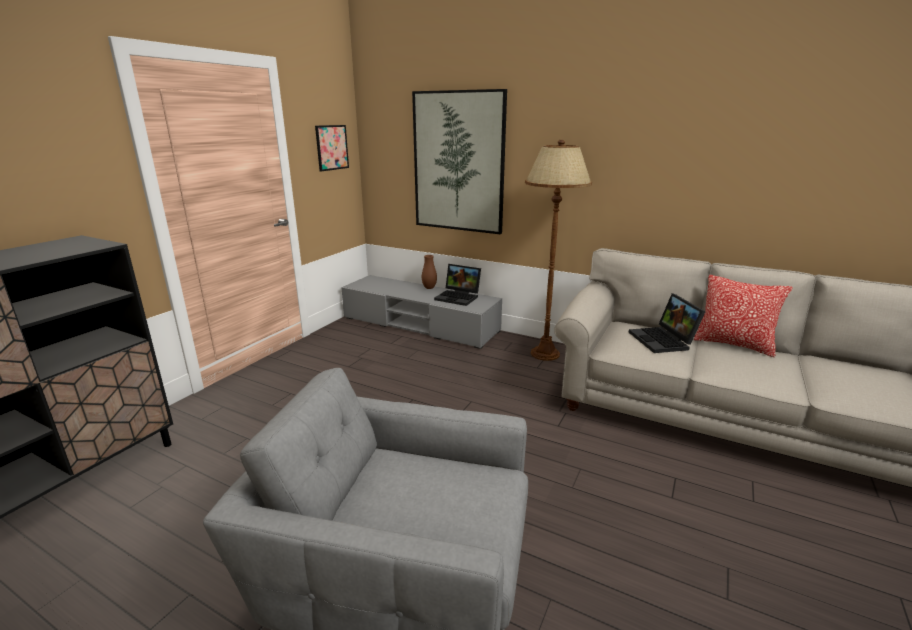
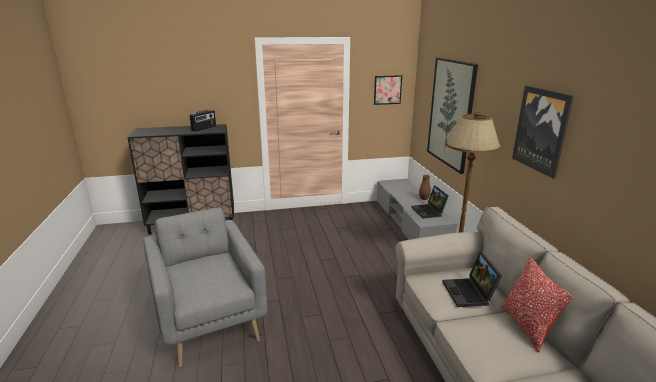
camera: 50 degrees right, 0 degrees up
laptop [629,293,706,353] -> laptop turned 45 degrees counterclockwise [443,252,502,307]
none -> radio [190,110,216,131]
none -> picture [512,86,574,179]

